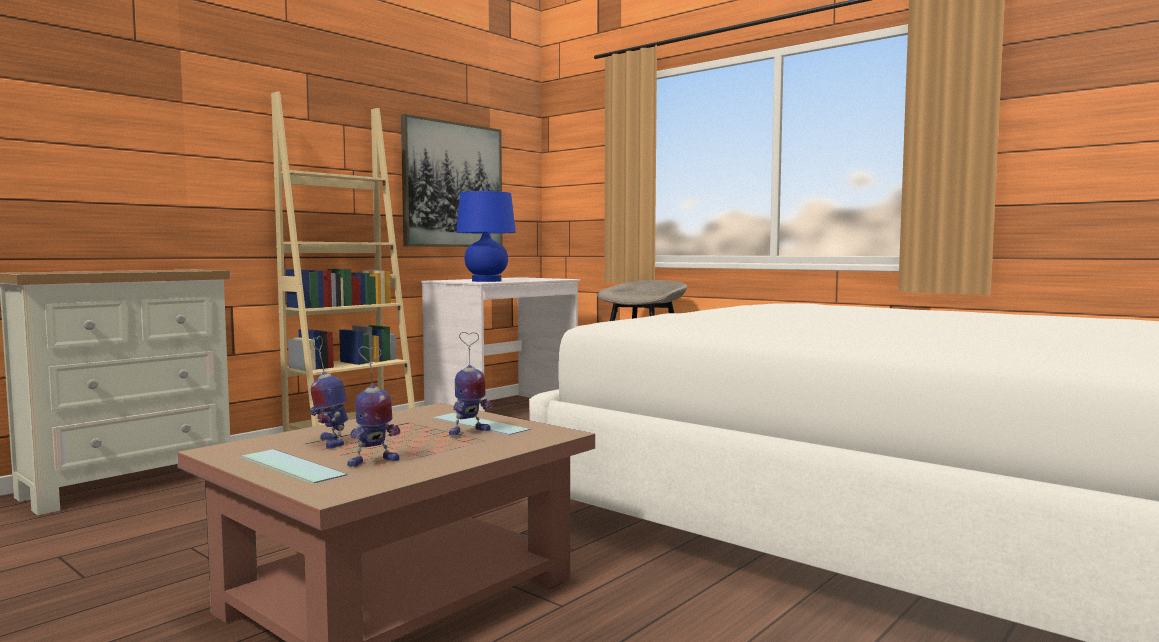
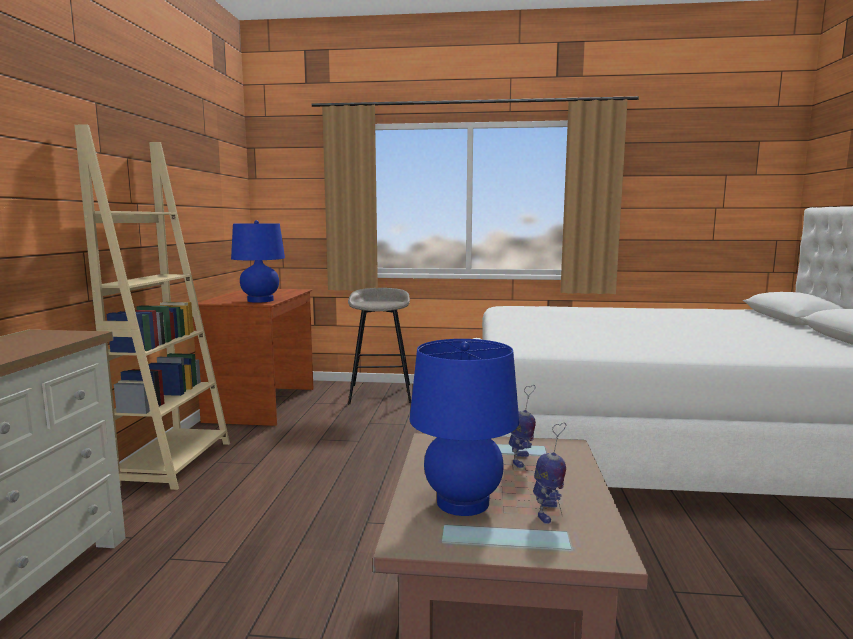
camera: 35 degrees left, 5 degrees up
toy robot [310,336,348,449] -> blue table lamp [410,339,519,516]
picture [401,114,502,247] -> none
white desk [421,277,580,412] -> brown desk [193,289,313,426]

